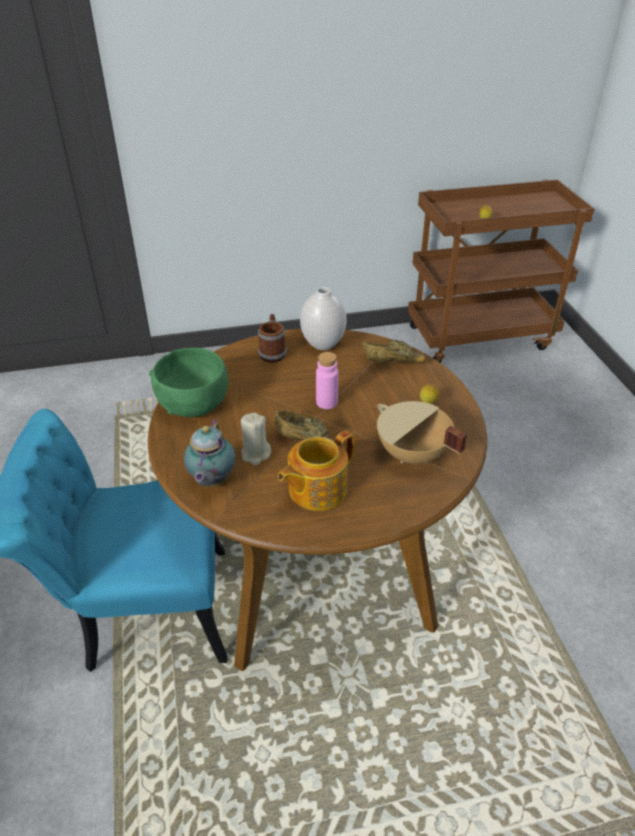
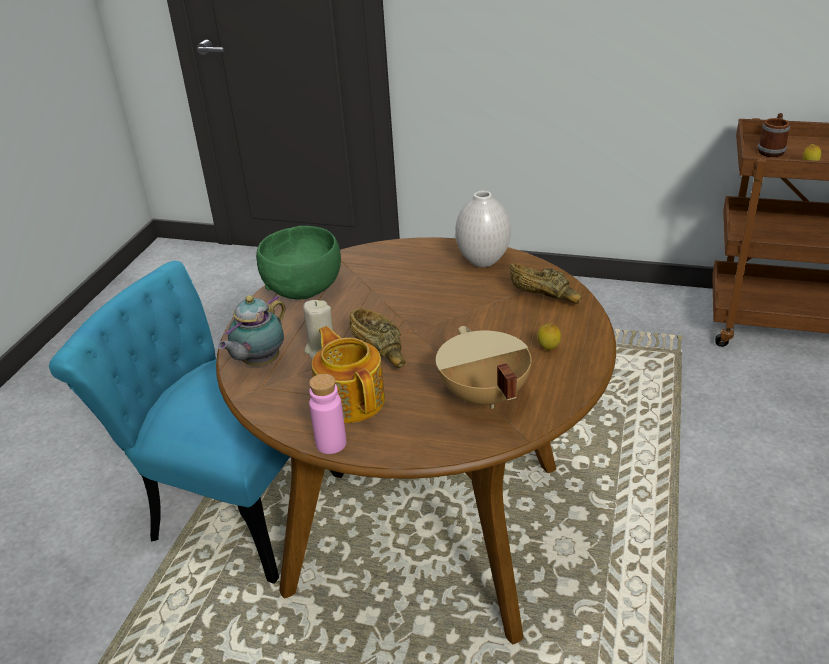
camera: 30 degrees right, 5 degrees down
mug [258,314,287,363] -> mug moved to [758,113,790,157]
teapot [278,431,354,511] -> teapot turned 75 degrees clockwise [312,326,385,423]
pink bottle [316,352,338,409] -> pink bottle moved to [309,374,346,454]

